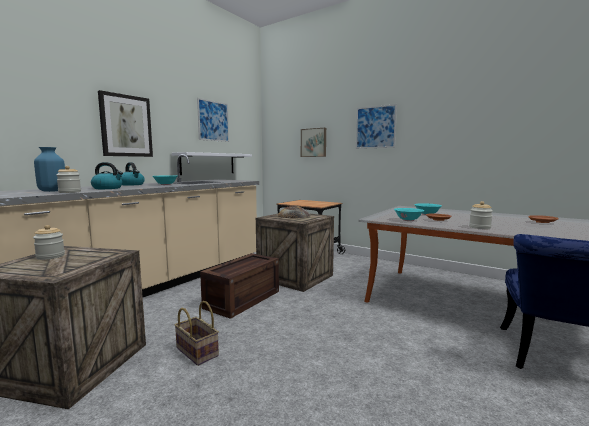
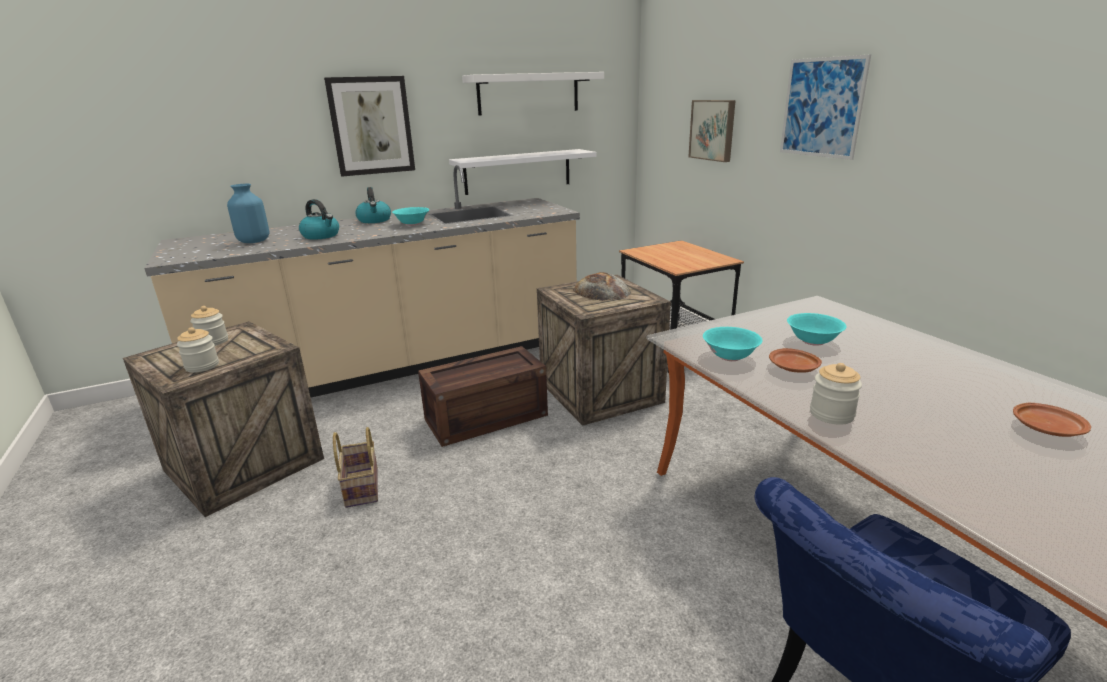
camera: 30 degrees right, 15 degrees up
jar [56,166,81,193] -> jar moved to [177,327,219,373]
picture [197,98,229,142] -> white shelf [462,72,604,115]

